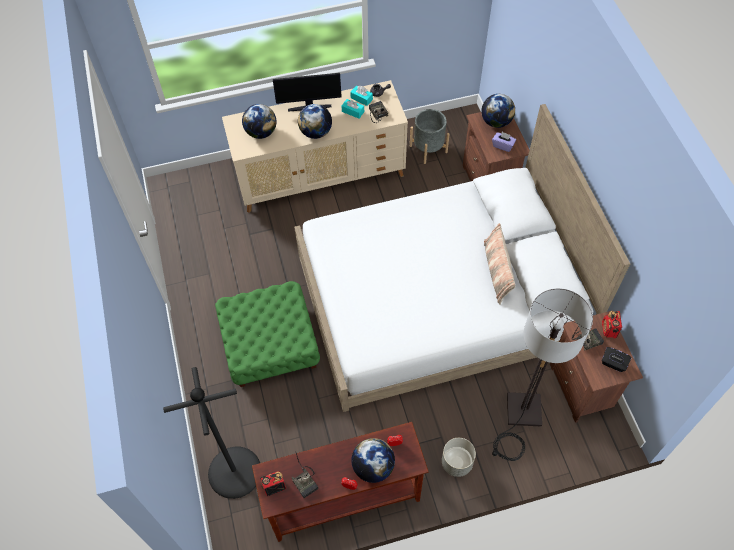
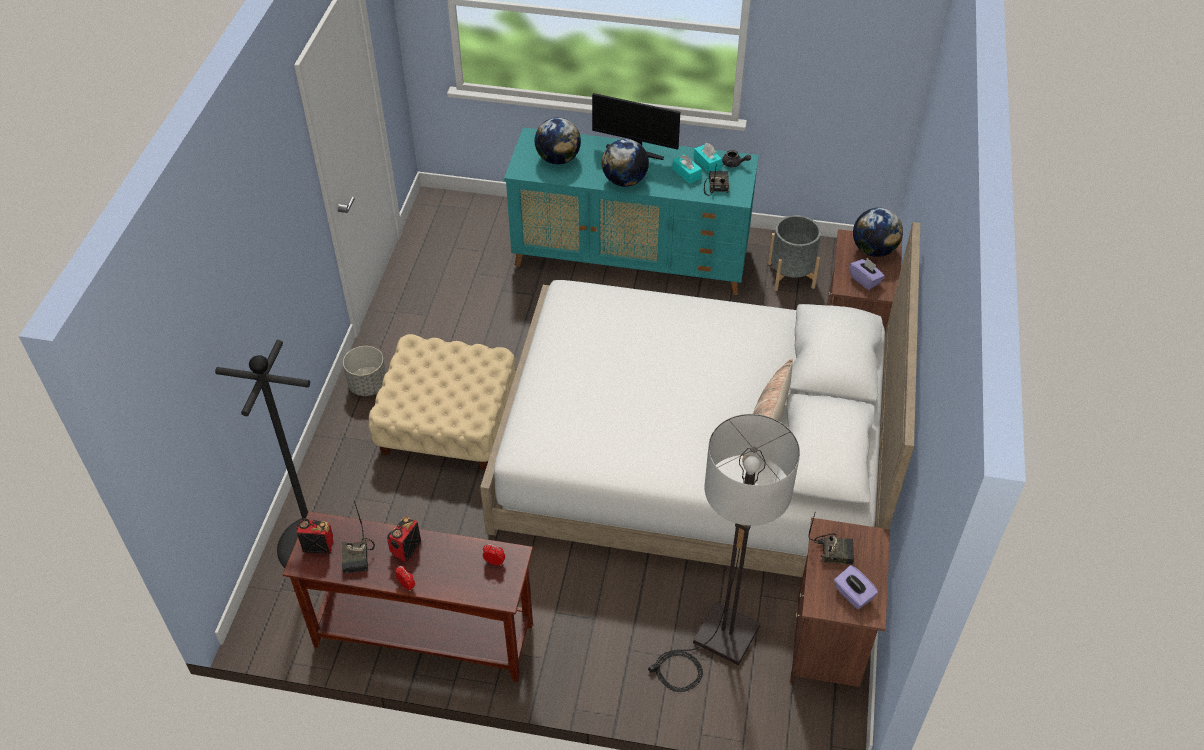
camera: 25 degrees right, 10 degrees down
green ottoman [215,281,320,387] -> beige ottoman [369,334,516,470]
beige dresser [222,80,408,213] -> turquoise dresser [504,128,759,295]
globe [351,438,395,483] -> none
grey planter [442,438,476,477] -> grey planter moved to [343,346,386,396]
radio [602,311,622,338] -> radio moved to [387,517,421,562]
black tissue box [602,347,632,372] -> purple tissue box [834,565,878,609]

